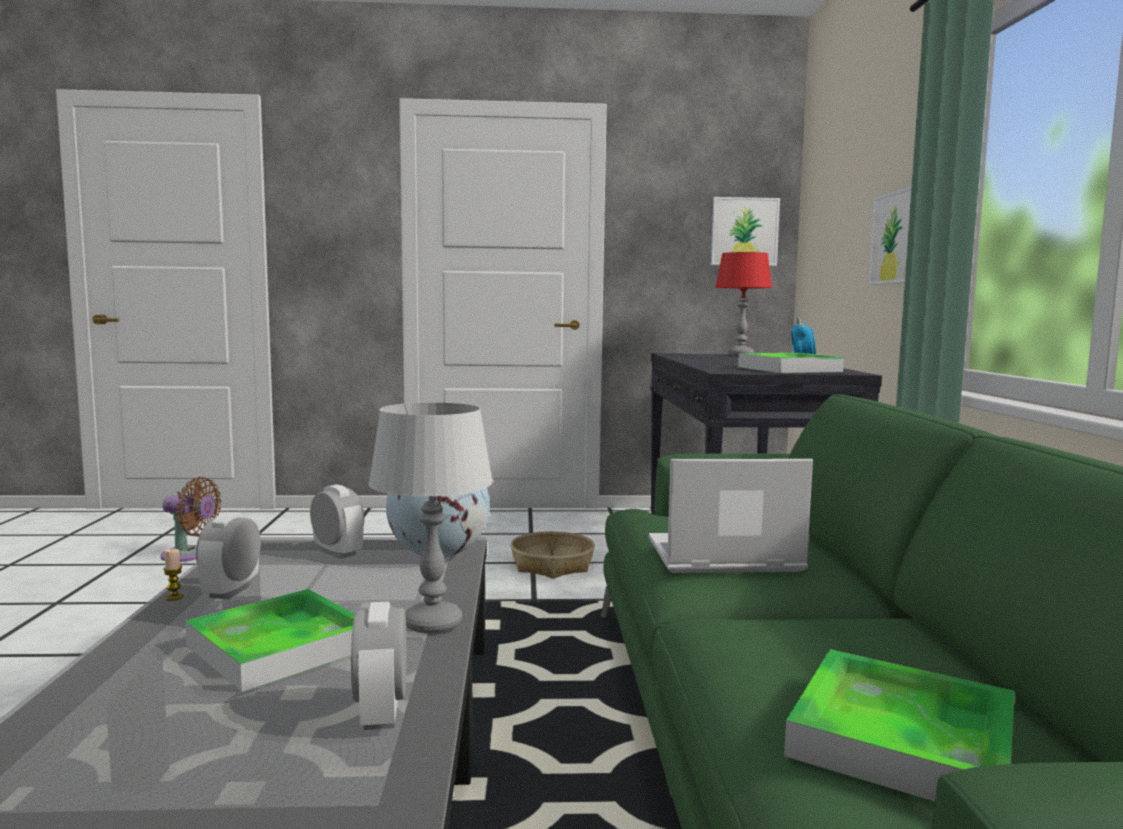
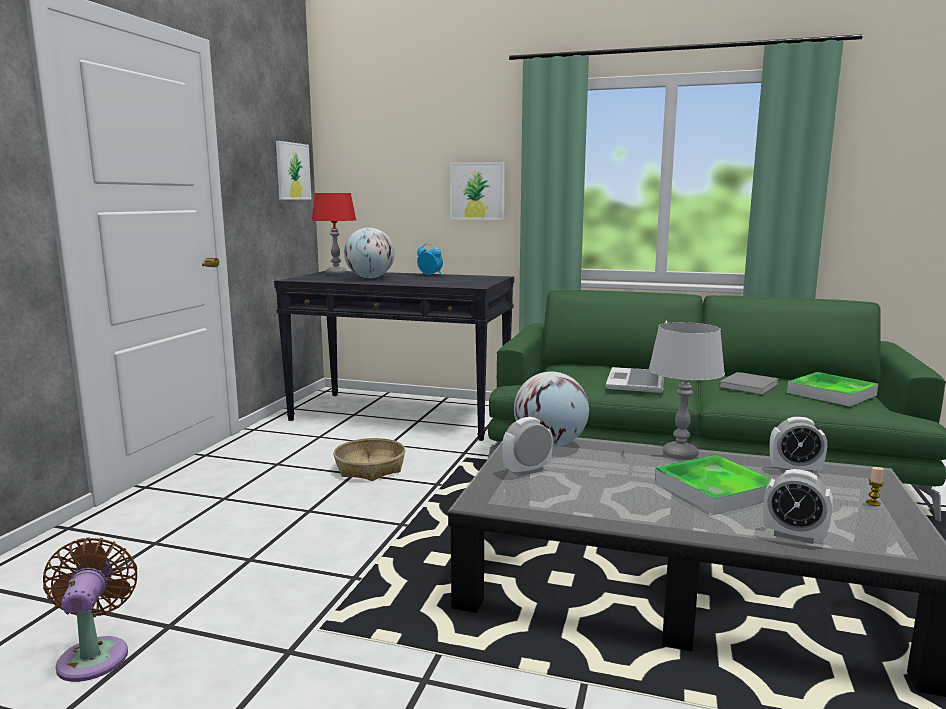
camera: 70 degrees left, 5 degrees up
brown fan [160,477,222,562] -> brown fan turned 45 degrees counterclockwise [43,537,137,682]
candle [163,549,184,601] -> candle moved to [866,467,884,506]
alarm clock [196,512,261,599] -> alarm clock moved to [763,469,833,544]
tray [738,353,844,373] -> none
none -> globe [344,227,394,278]
none -> grey book [719,372,779,395]

